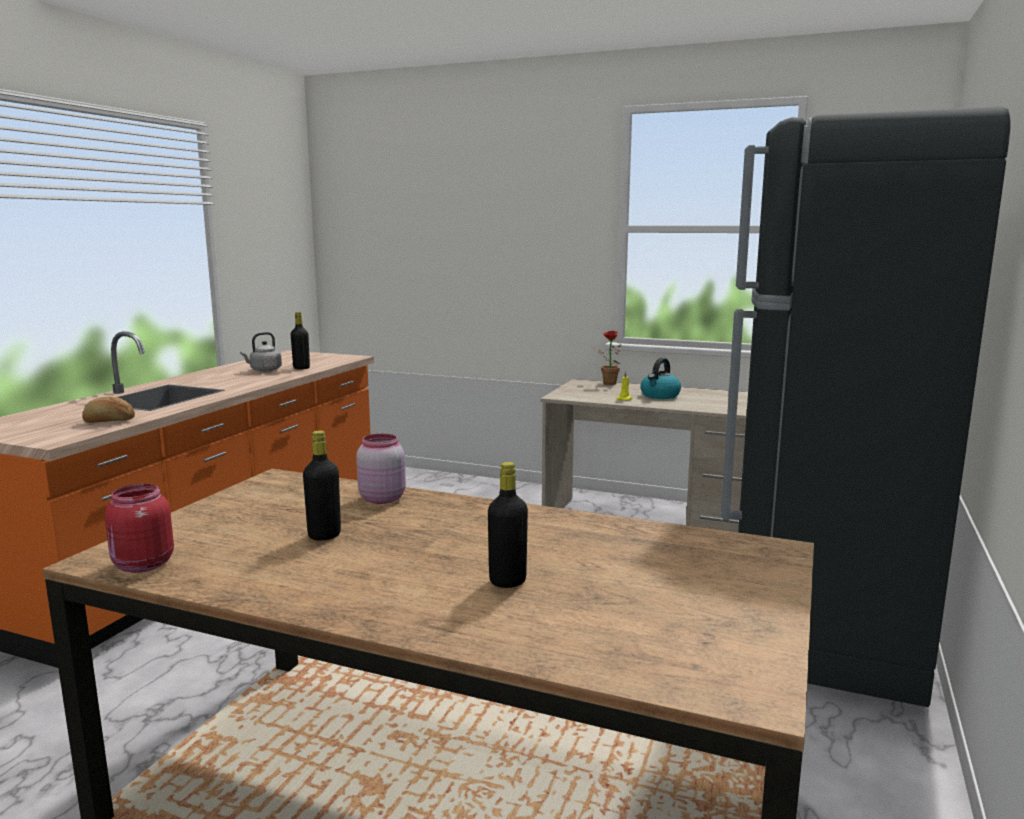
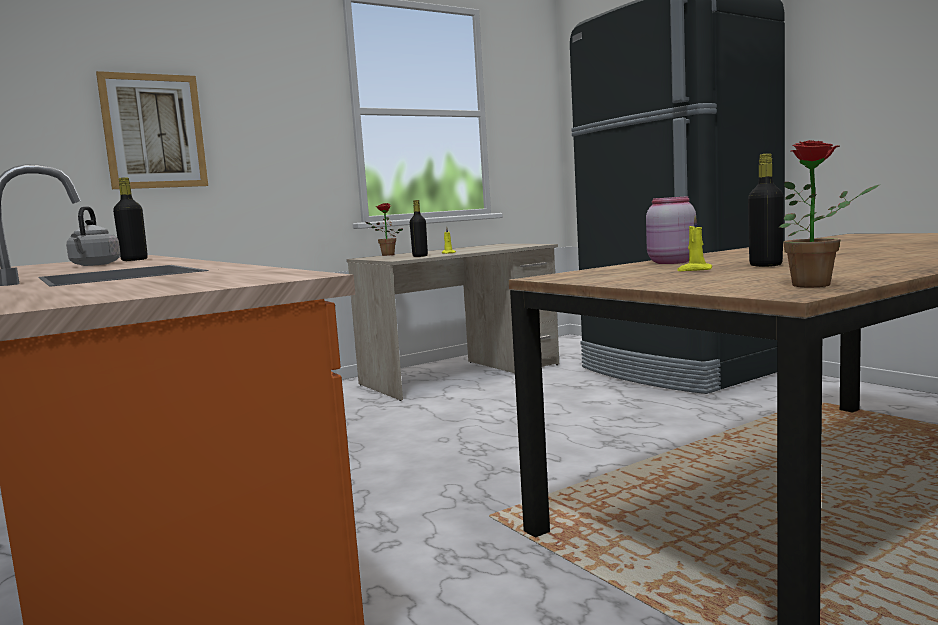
camera: 55 degrees left, 5 degrees down
bread [82,397,135,423] -> none
red jar [105,484,174,573] -> potted plant [779,140,881,287]
black bottle [488,462,528,588] -> black bottle moved to [410,200,428,257]
kettle [640,358,681,399] -> none
none -> picture [96,71,208,189]
none -> yellow candle [677,216,712,271]

